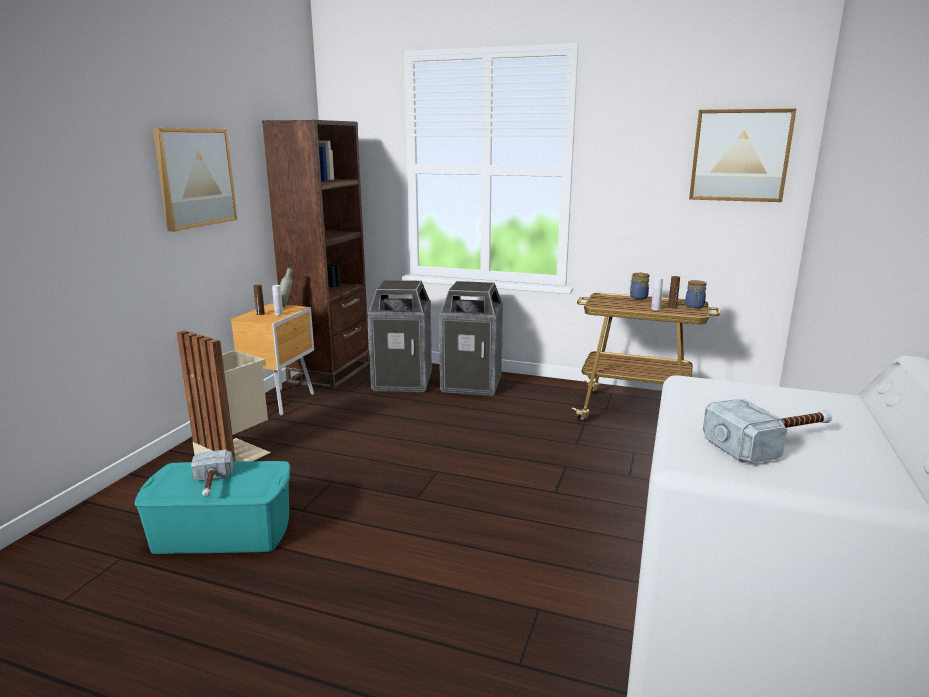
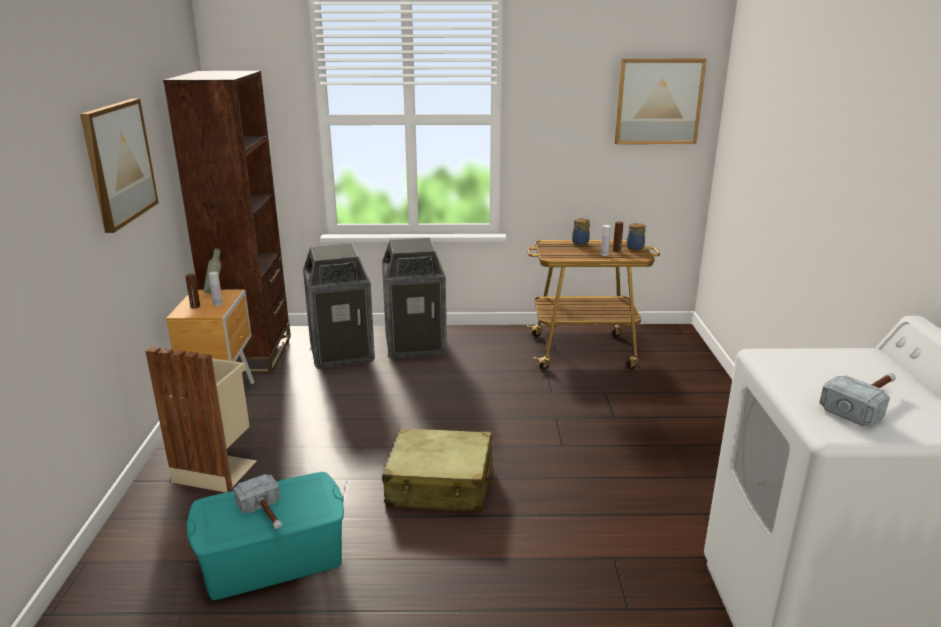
camera: 20 degrees left, 5 degrees up
none -> beige suitcase [382,428,495,513]

